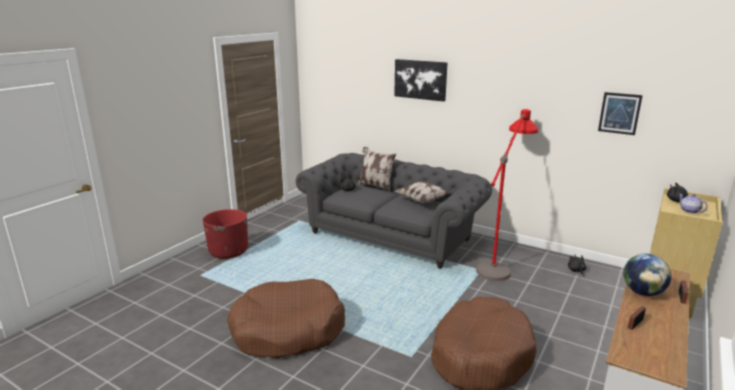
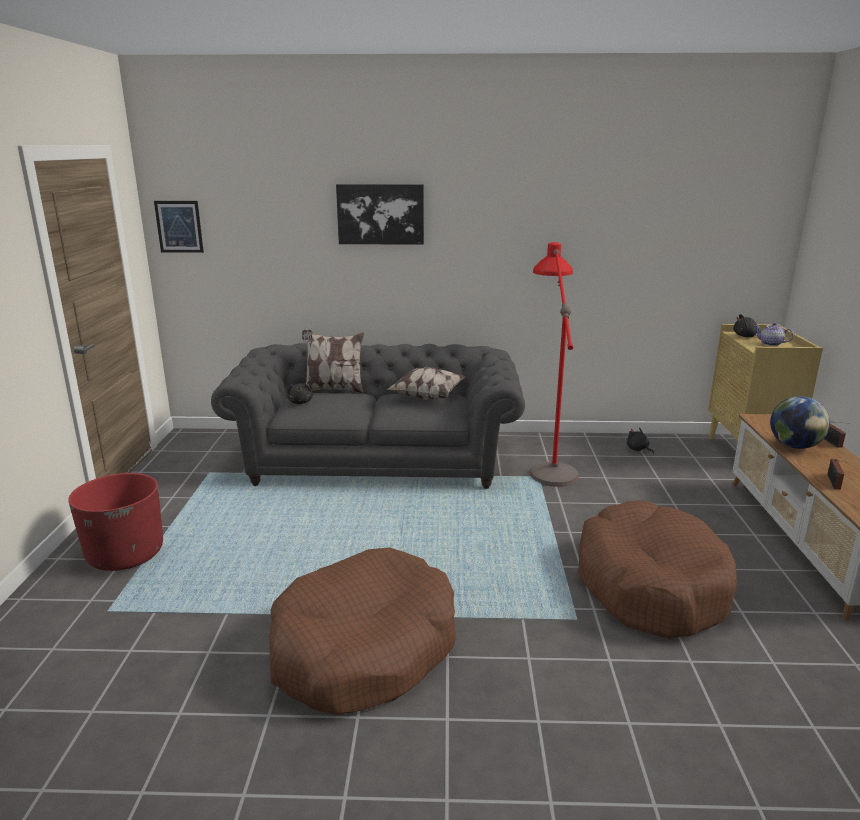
camera: 30 degrees left, 0 degrees up
picture [598,92,643,135] -> picture moved to [154,201,204,253]

